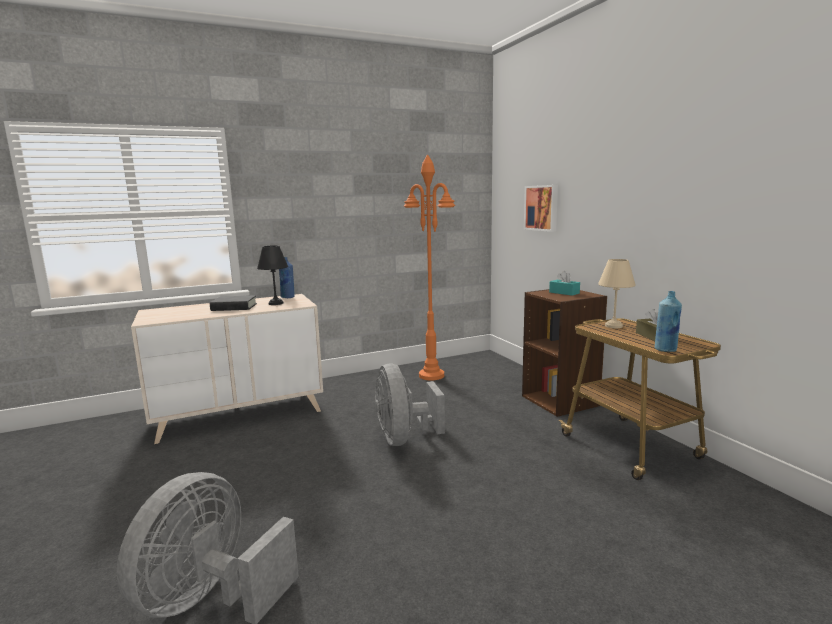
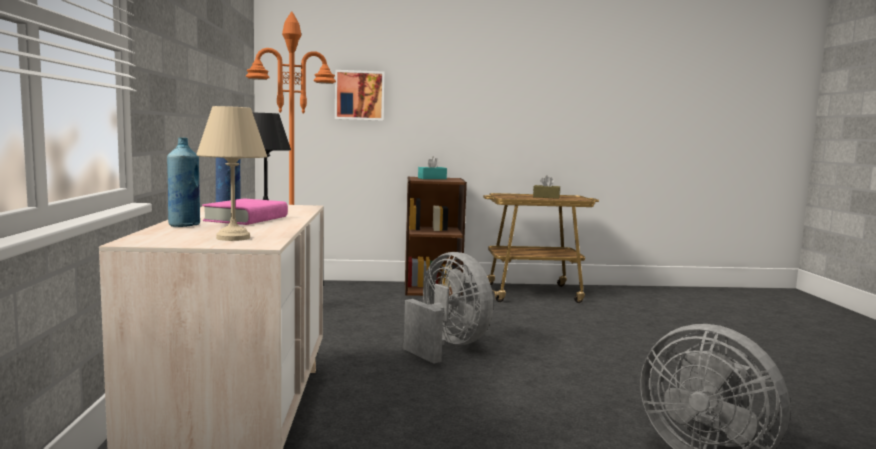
camera: 70 degrees left, 5 degrees down
black book [210,295,257,311] -> pink book [202,198,288,225]
grey fan [375,364,445,446] -> grey fan turned 135 degrees counterclockwise [404,252,493,364]
beige table lamp [598,259,636,328] -> beige table lamp moved to [196,106,267,241]
blue bottle [655,291,682,352] -> blue bottle moved to [167,137,200,227]

